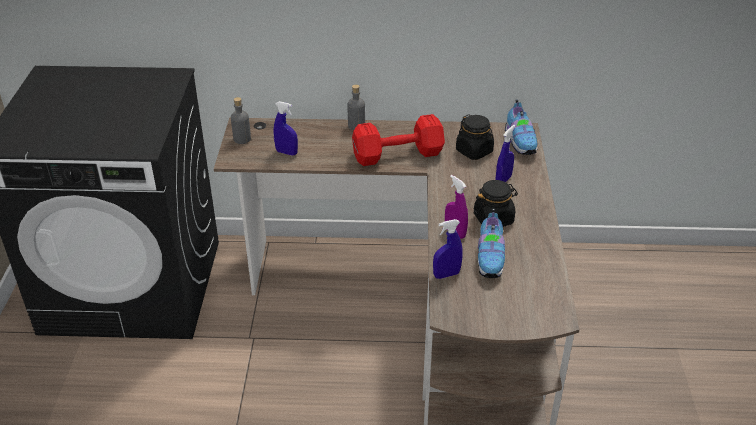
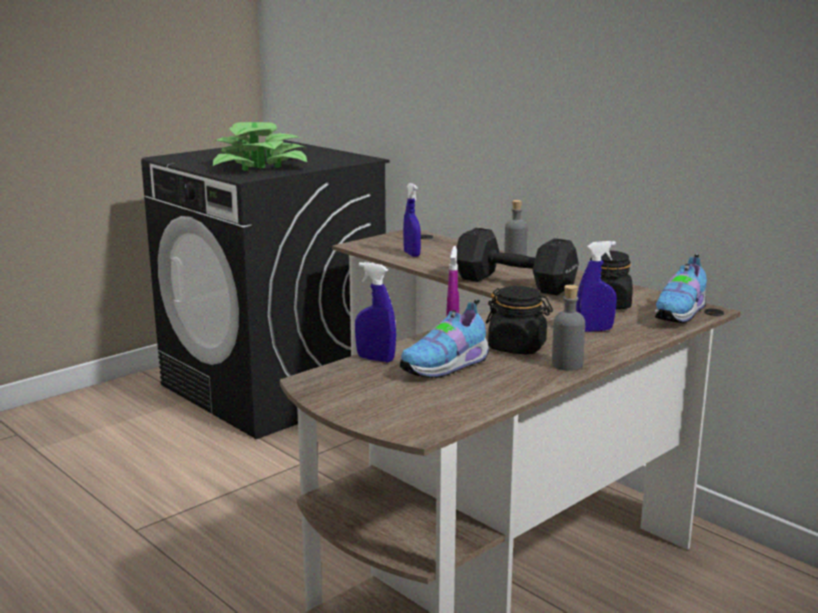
camera: 45 degrees right, 20 degrees down
grey bottle [231,97,251,144] -> grey bottle moved to [552,285,585,371]
red dumbbell [352,114,445,166] -> black dumbbell [457,227,579,295]
none -> potted plant [213,122,307,171]

